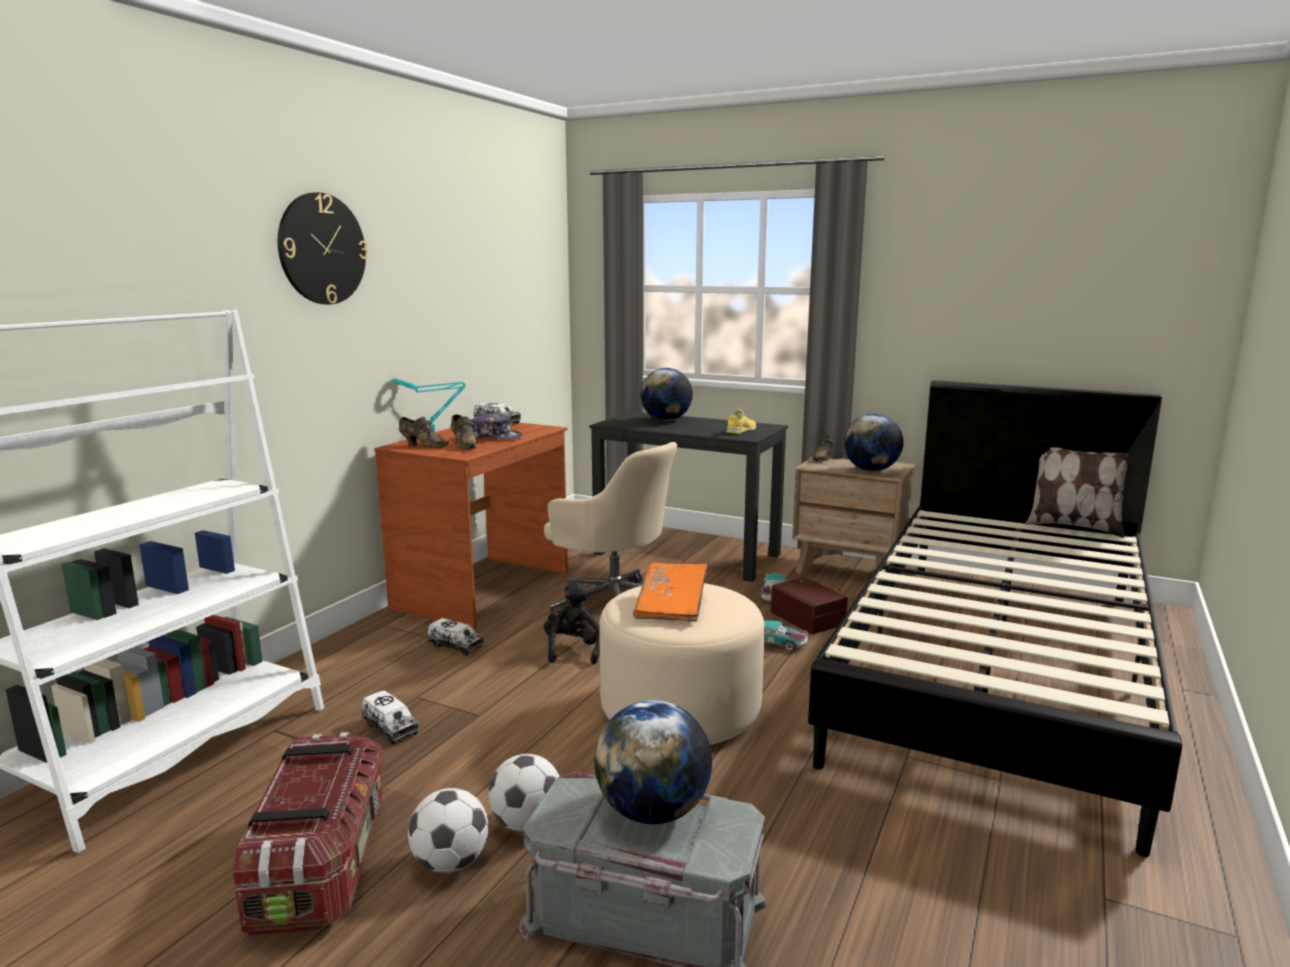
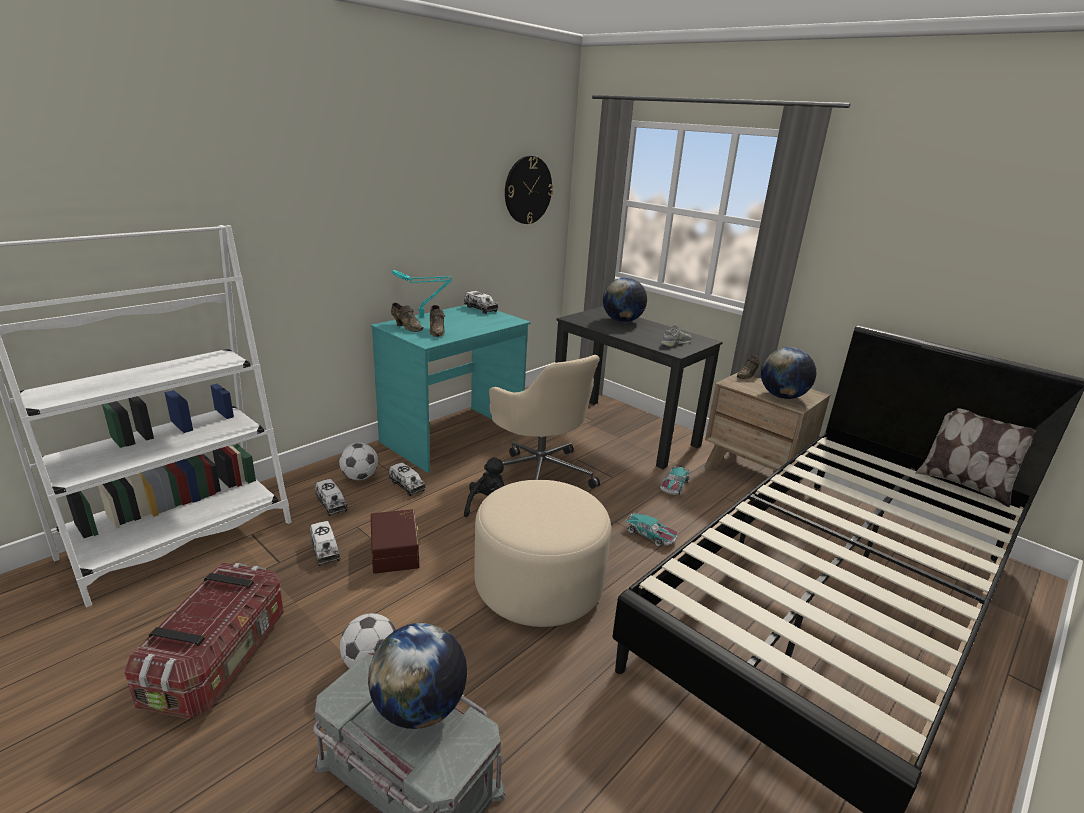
camera: 15 degrees right, 10 degrees up
wall clock [278,192,368,304] -> wall clock moved to [505,156,553,224]
brown desk [374,423,568,629] -> turquoise desk [371,305,530,473]
football [408,788,489,873] -> football moved to [339,443,378,480]
cap [471,413,522,439] -> none
orange book [633,563,707,622] -> none
yellow shoe [726,409,756,434] -> grey shoe [661,325,692,347]
brown storage box [771,577,848,634] -> brown storage box moved to [371,509,421,574]
none -> toy truck [315,479,348,516]

